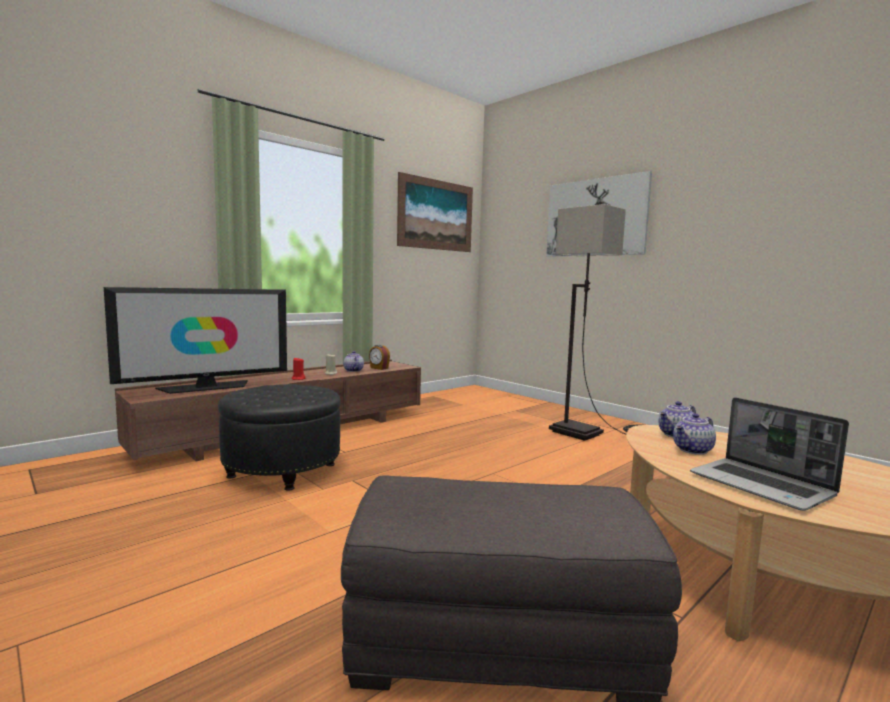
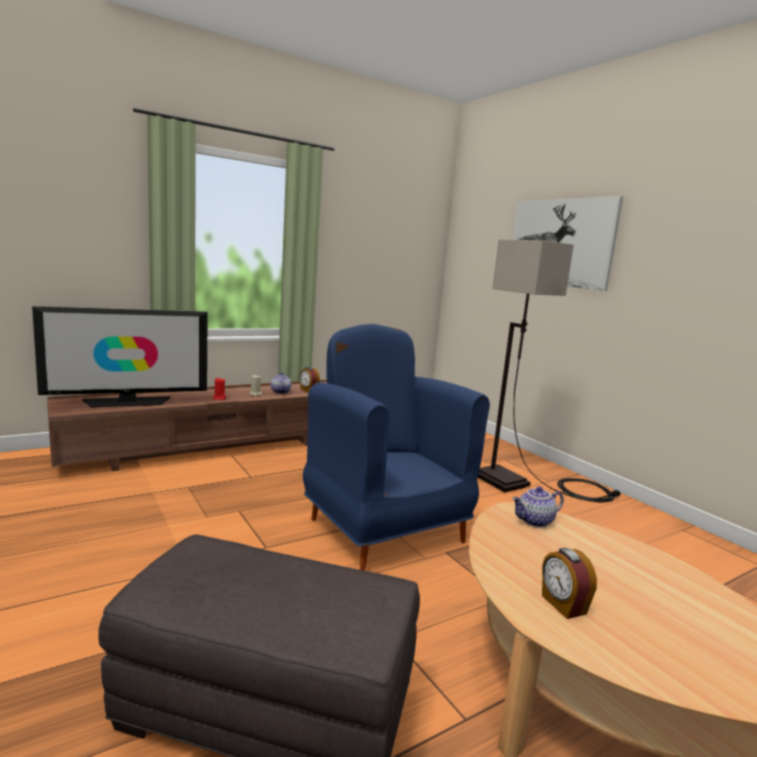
camera: 10 degrees right, 5 degrees up
black ottoman [218,384,340,491] -> none
picture [397,172,473,252] -> none
teapot [673,413,716,455] -> none
laptop [690,397,849,511] -> alarm clock [542,548,597,619]
none -> blue armchair [303,324,490,571]

